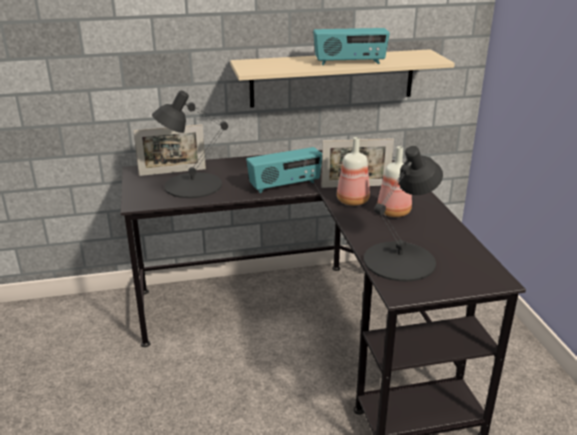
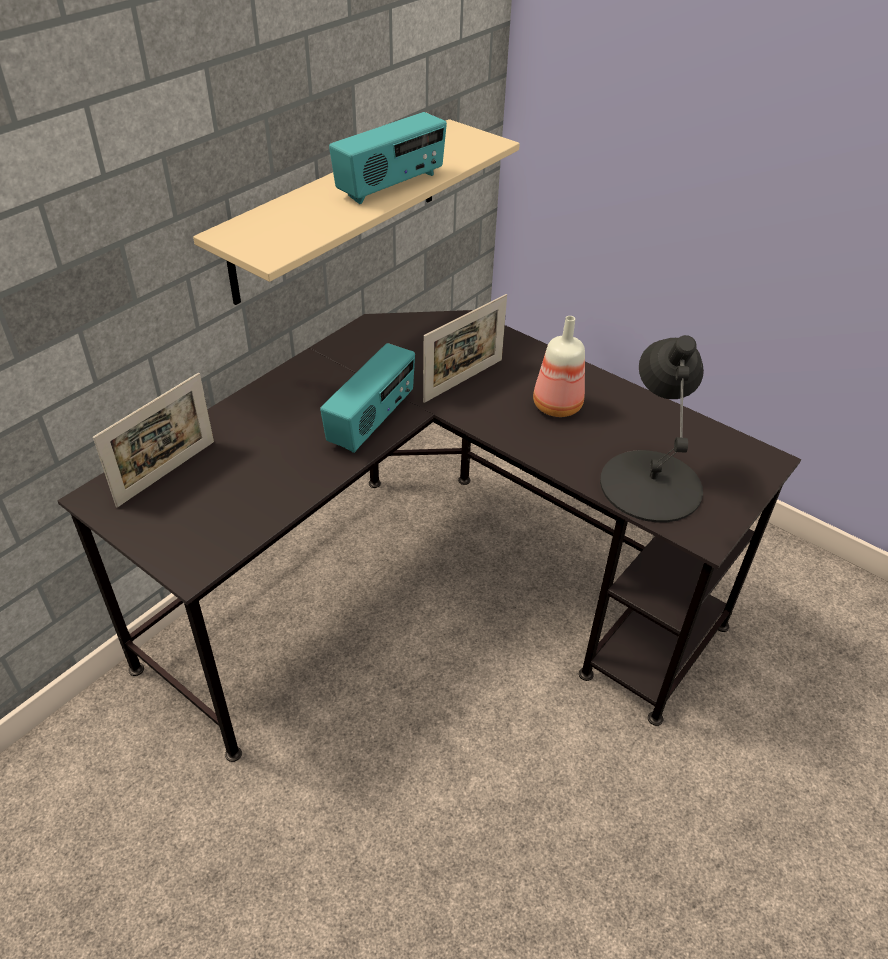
camera: 40 degrees left, 15 degrees up
black table lamp [152,91,228,198] -> none
bottle [337,137,370,206] -> none

